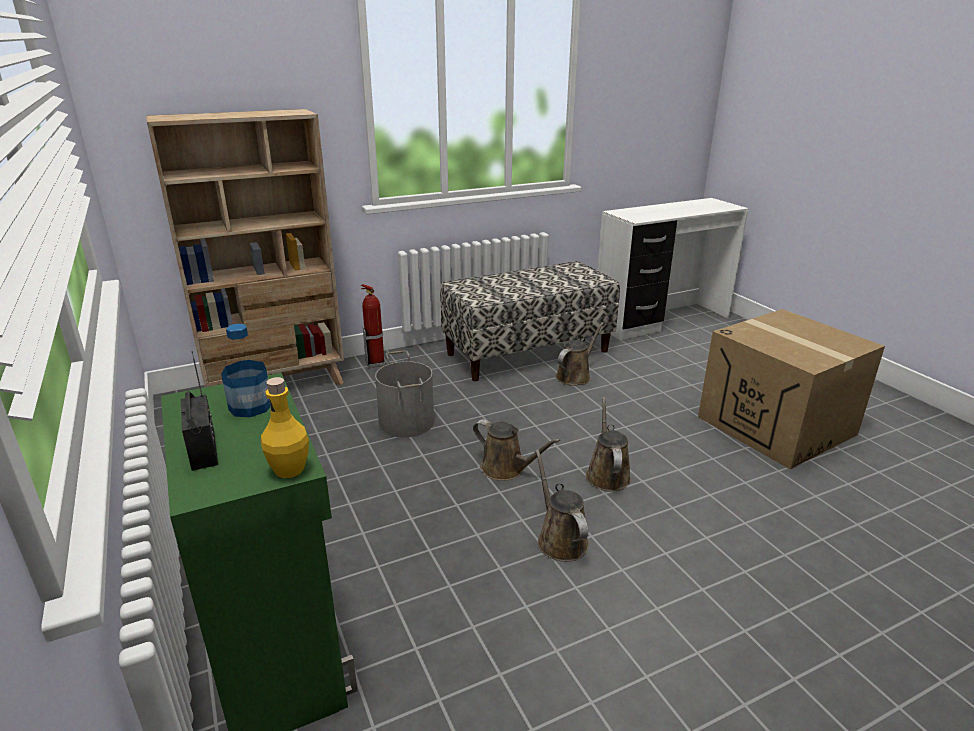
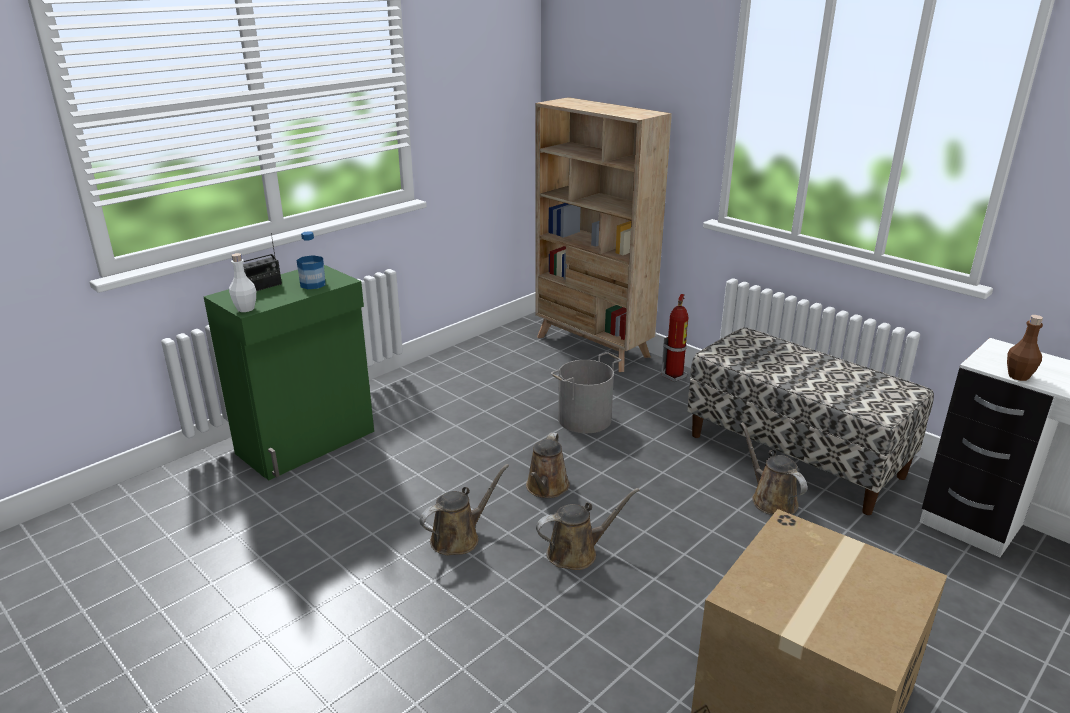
camera: 70 degrees right, 0 degrees up
yellow bottle [261,377,309,478] -> white bottle [229,253,256,312]
brown watering can [556,322,604,386] -> brown watering can turned 135 degrees counterclockwise [741,422,807,515]
none -> brown bottle [1007,315,1043,381]

